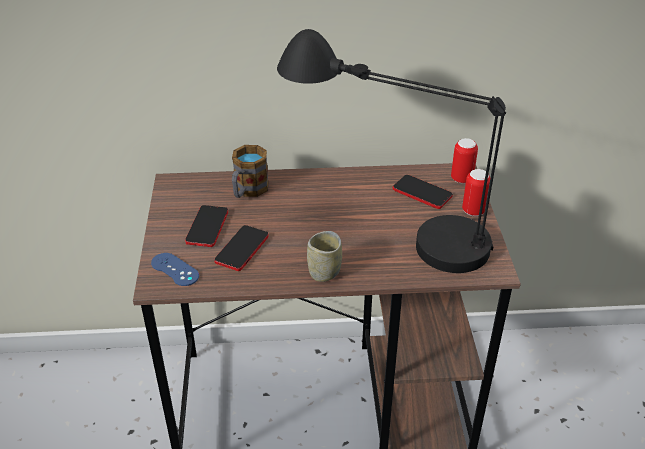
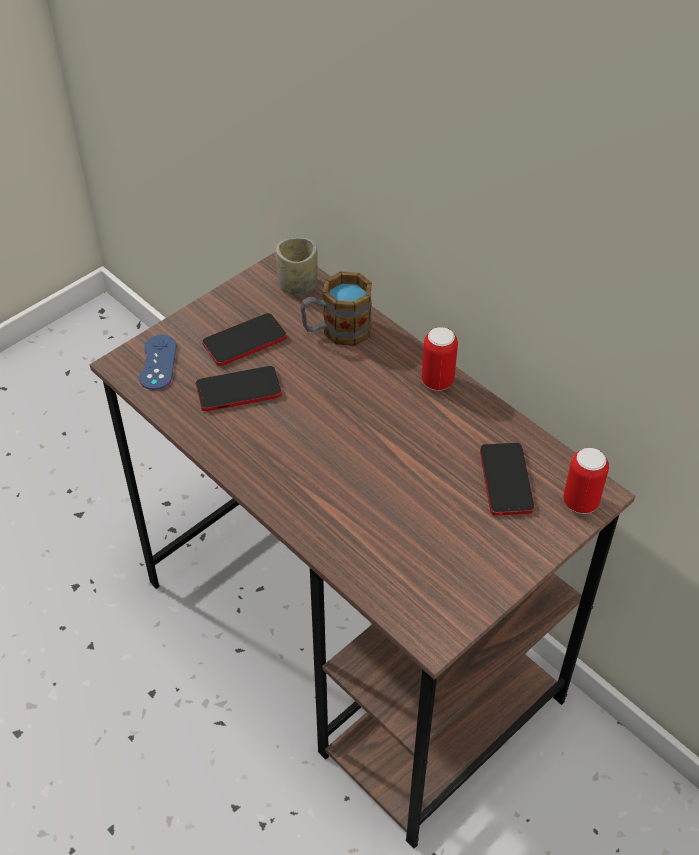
camera: 50 degrees right, 10 degrees up
black table lamp [277,29,506,273] -> none
cup [307,231,342,282] -> cup moved to [276,238,318,294]
can [462,169,490,216] -> can moved to [421,327,458,391]

